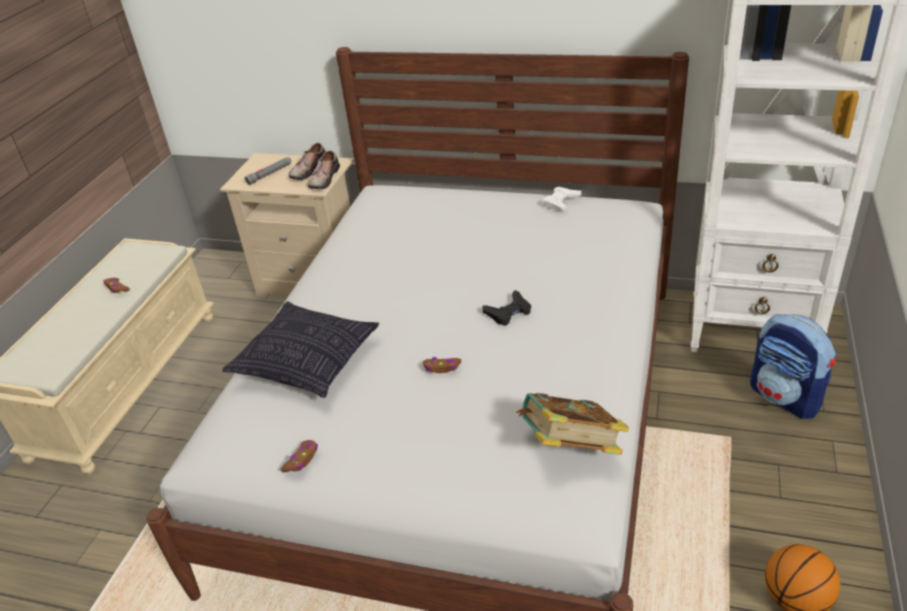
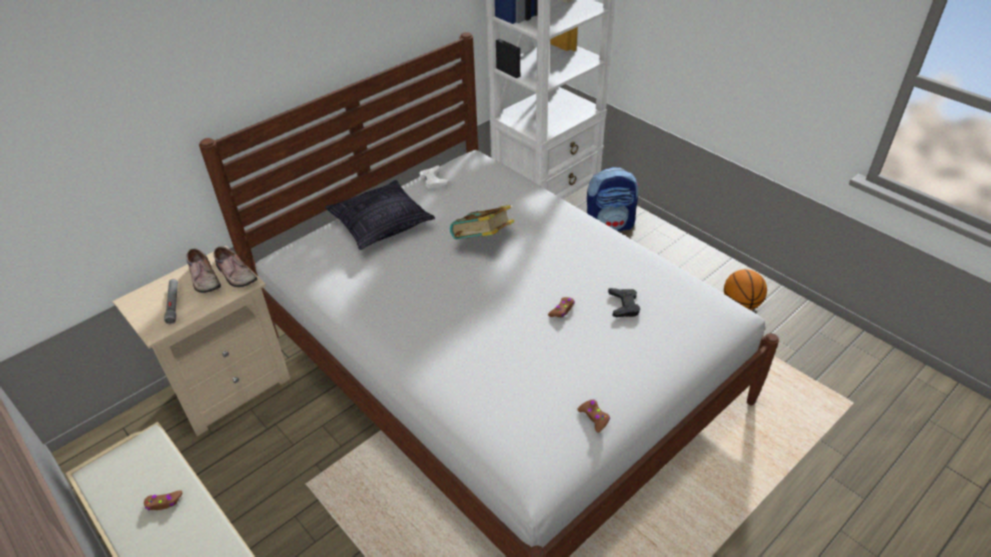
camera: 60 degrees left, 5 degrees up
pillow [222,302,379,398] -> pillow moved to [325,180,435,250]
black game controller [482,290,531,326] -> black game controller moved to [608,288,640,317]
book [516,393,629,455] -> book moved to [450,205,514,240]

